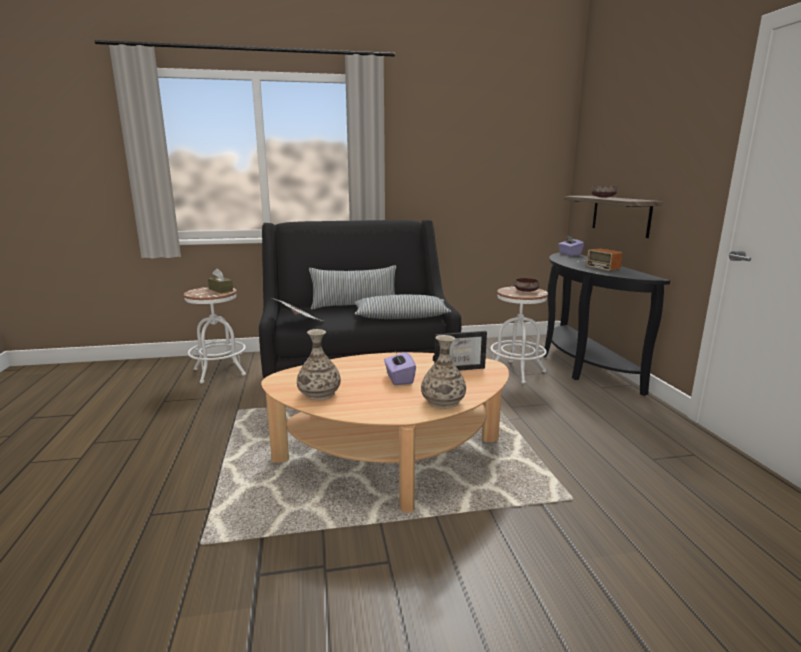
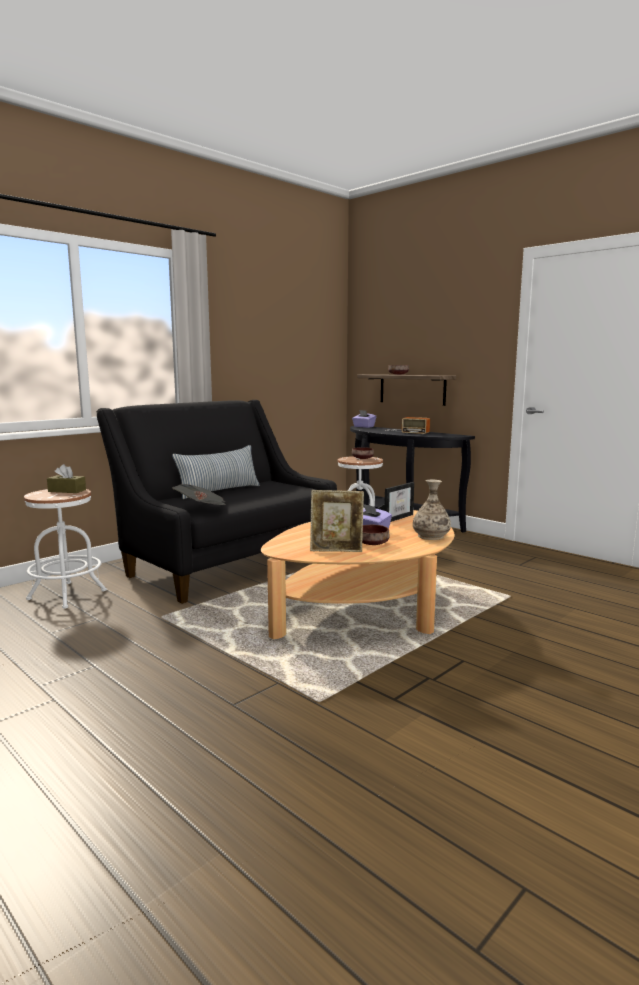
camera: 35 degrees left, 5 degrees down
vase [297,329,341,400] -> picture frame [310,490,364,552]
pillow [354,295,451,319] -> none
none -> brown bowl [362,525,389,545]

